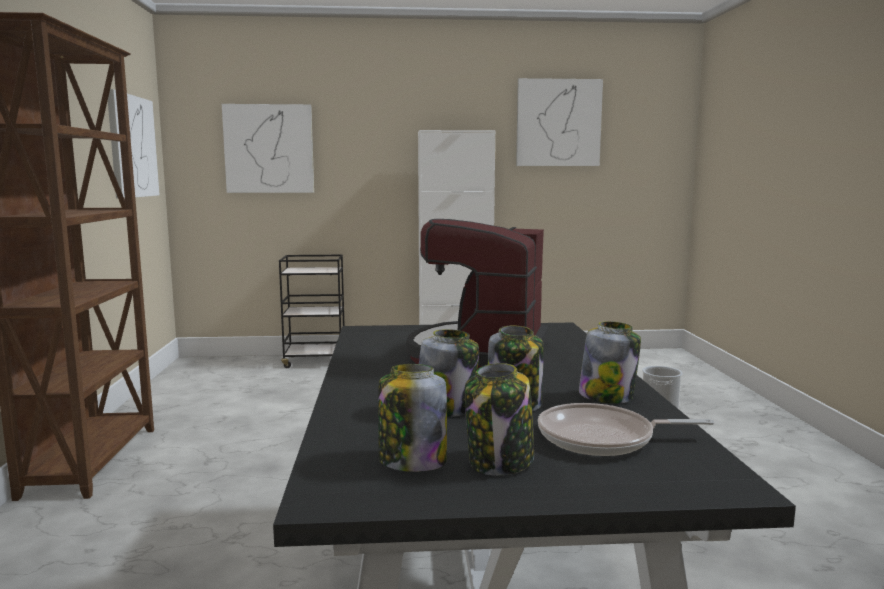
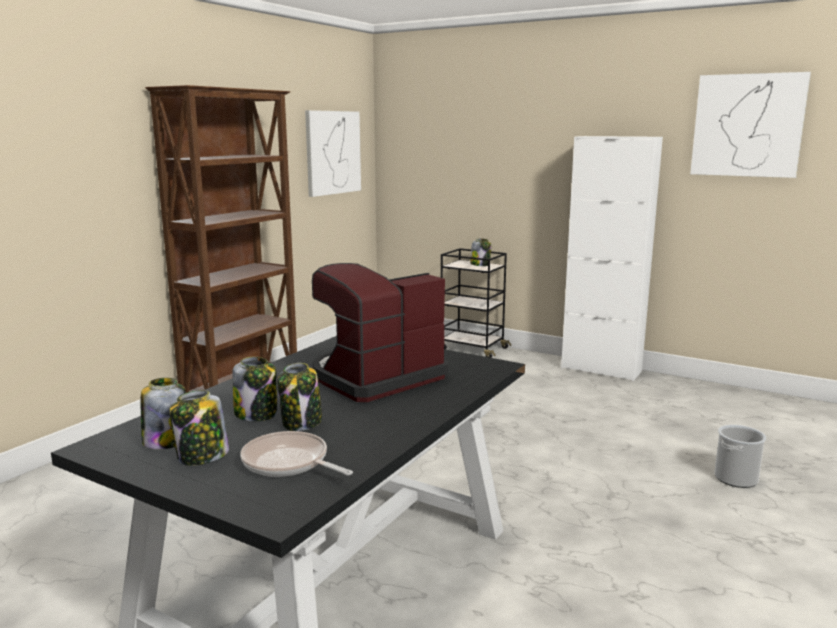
camera: 35 degrees right, 5 degrees up
picture [222,104,314,193] -> none
jar [579,321,641,404] -> jar moved to [470,238,491,266]

